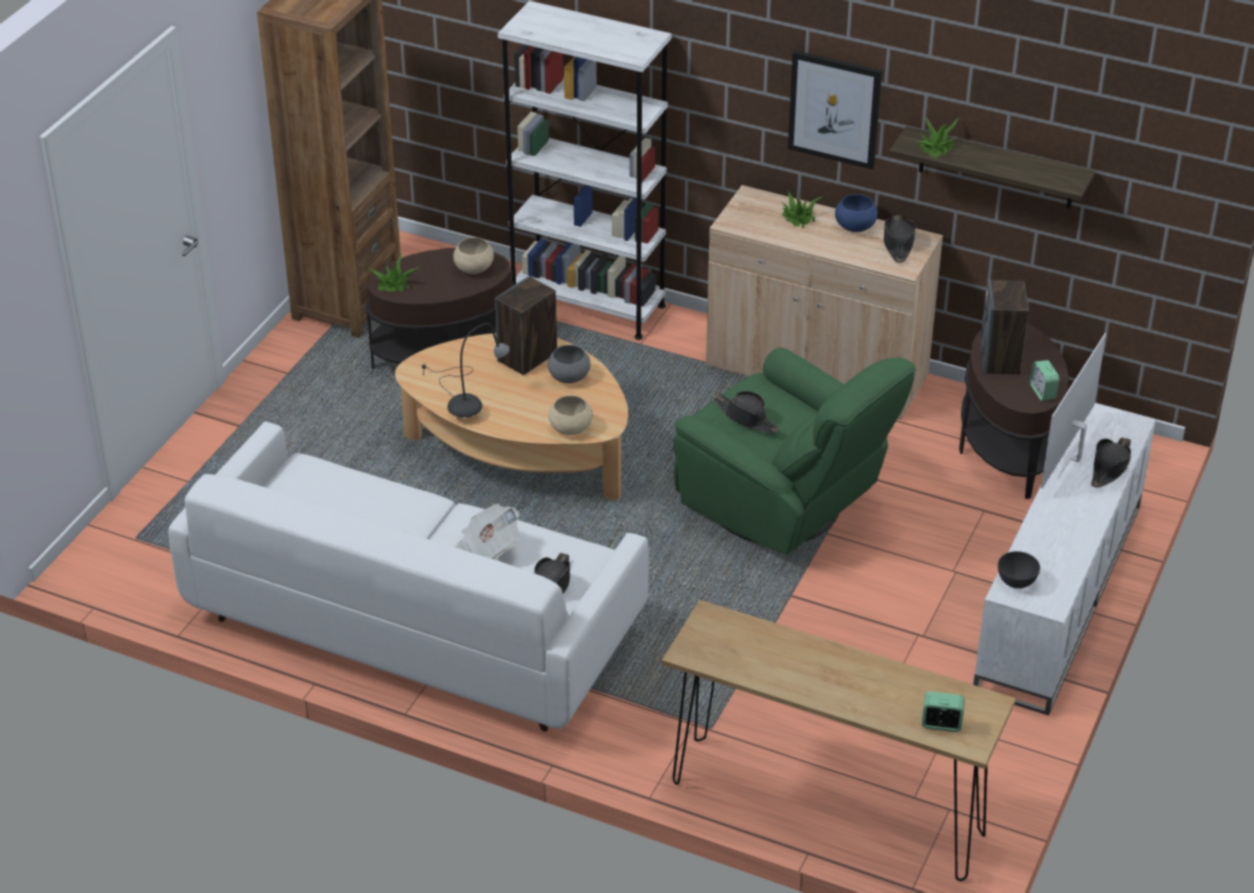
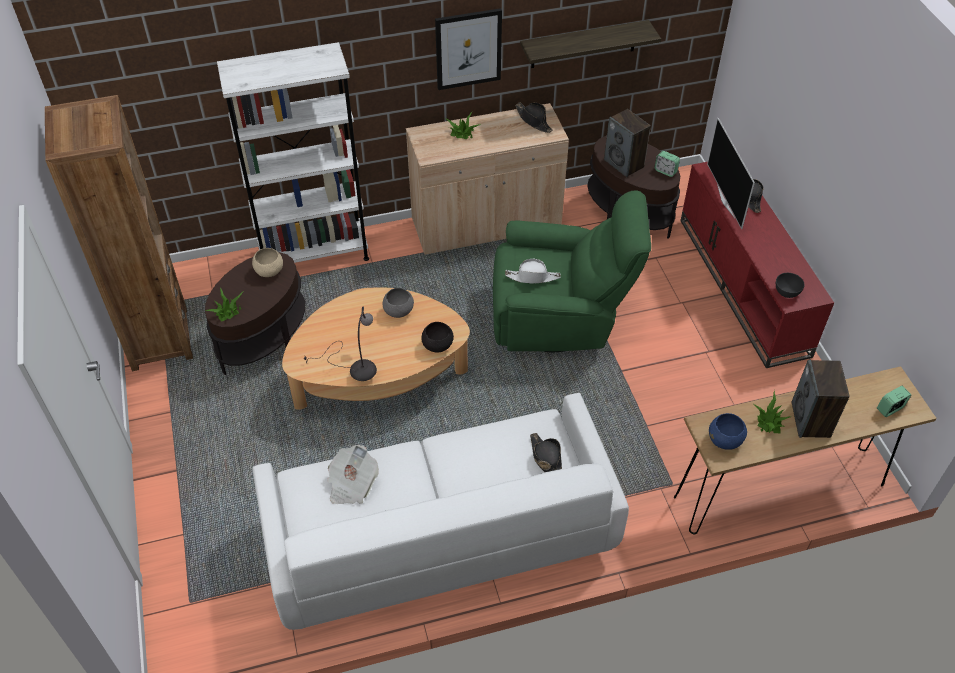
camera: 40 degrees left, 10 degrees up
newspaper [455,504,520,560] -> newspaper moved to [327,445,379,504]
speaker [495,276,557,375] -> speaker moved to [792,360,850,438]
beige bowl [549,395,593,435] -> black bowl [421,322,454,352]
black hat [714,391,780,433] -> white hat [505,259,561,283]
blue bowl [835,194,877,232] -> blue bowl moved to [709,413,747,450]
potted plant [916,116,959,158] -> potted plant moved to [752,390,792,434]
white tv stand [973,403,1156,716] -> red tv stand [680,162,834,368]

